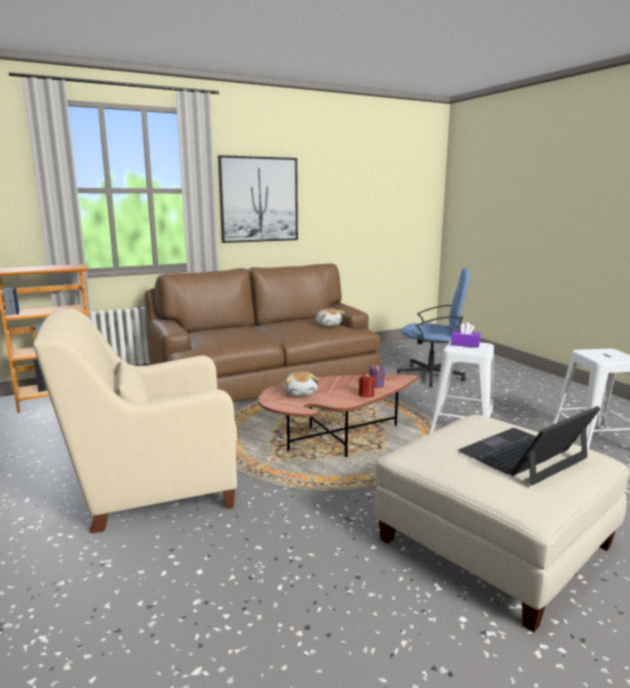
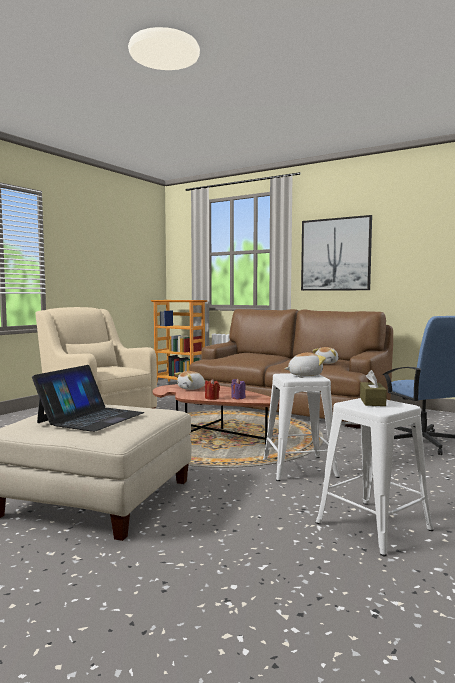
camera: 60 degrees right, 10 degrees down
purple tissue box [451,322,480,348] -> plush toy [285,352,326,376]
laptop [458,406,601,486] -> laptop turned 90 degrees clockwise [32,365,144,432]
none -> brown tissue box [360,370,387,406]

